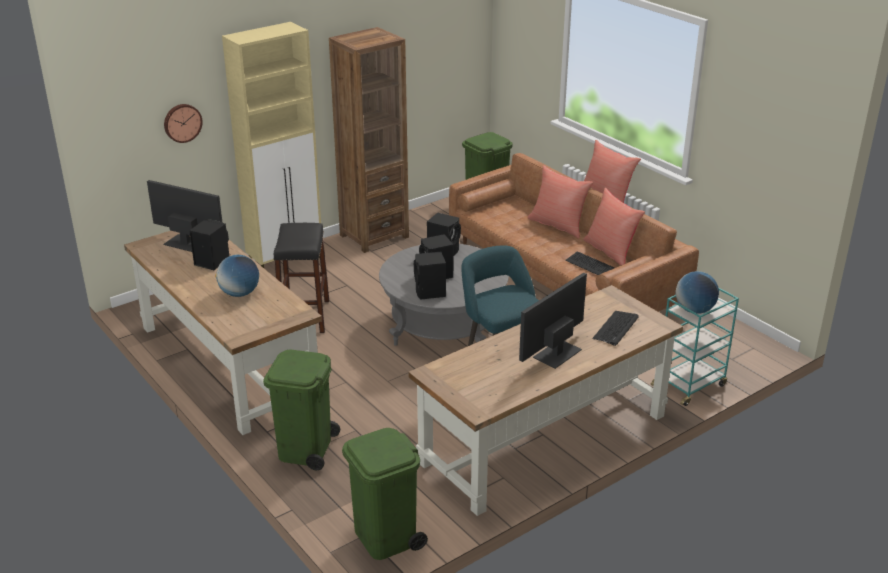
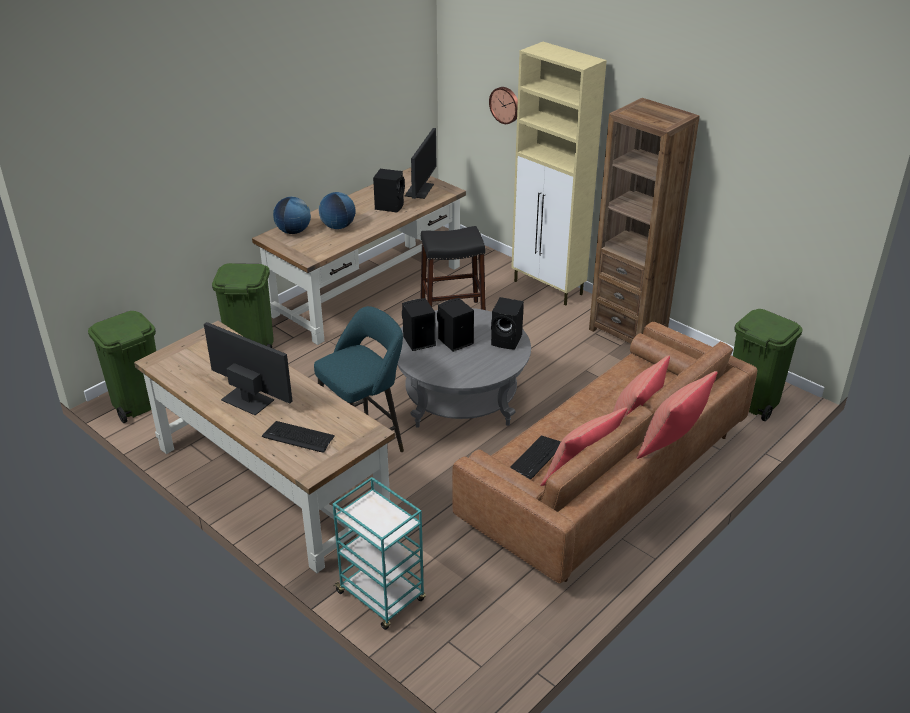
camera: 80 degrees right, 5 degrees up
globe [675,271,719,314] -> globe moved to [273,197,311,234]

